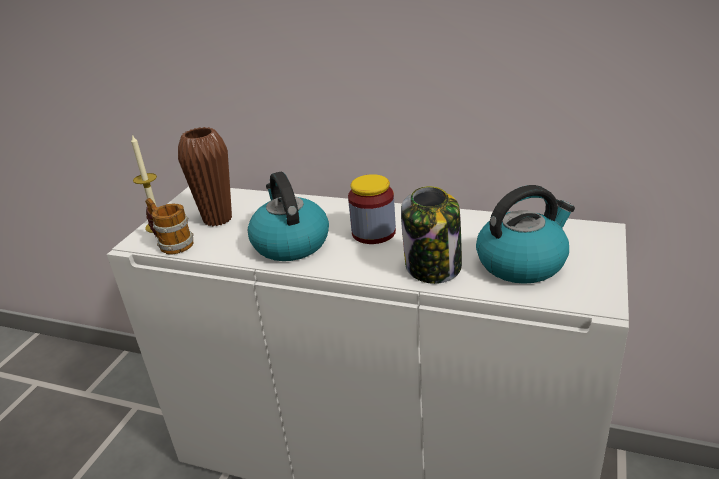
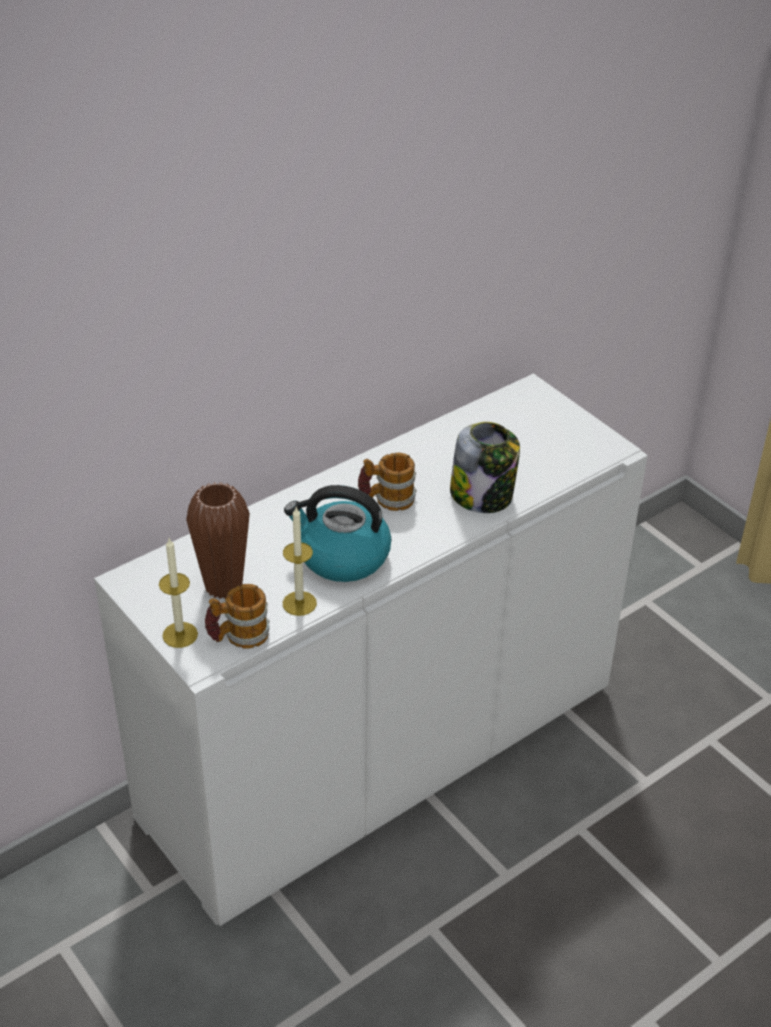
camera: 60 degrees left, 10 degrees up
jar [348,174,396,244] -> mug [358,453,416,511]
kettle [476,185,575,284] -> none
none -> candle [283,506,317,616]

